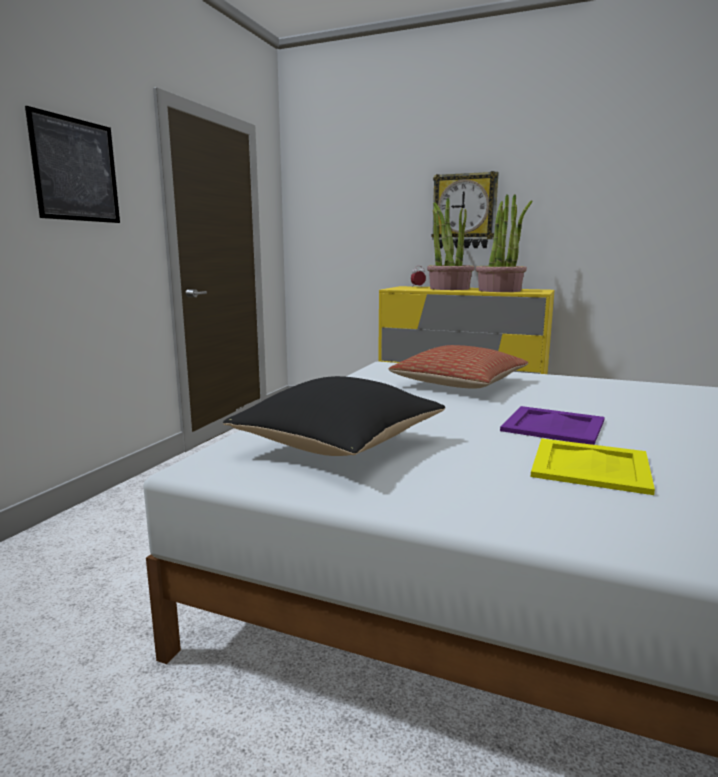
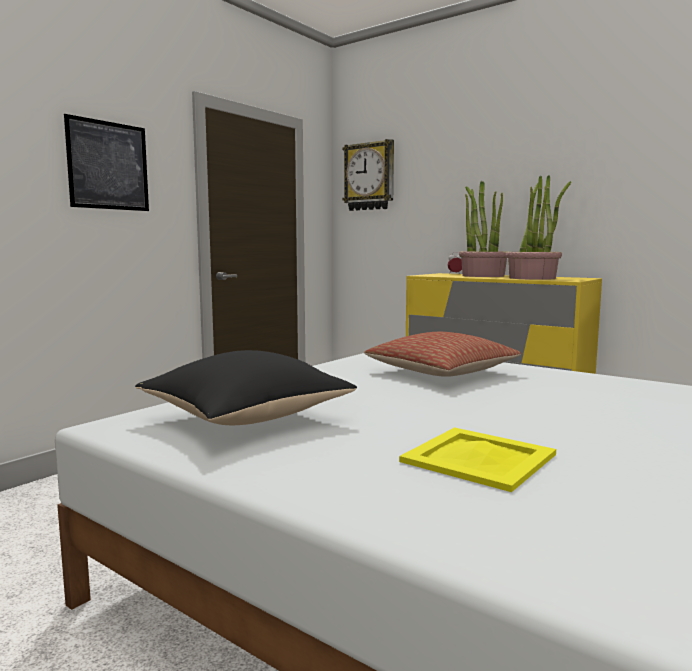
camera: 15 degrees right, 5 degrees down
wall clock [431,171,499,248] -> wall clock moved to [343,139,394,211]
purple tray [500,406,605,445] -> none

